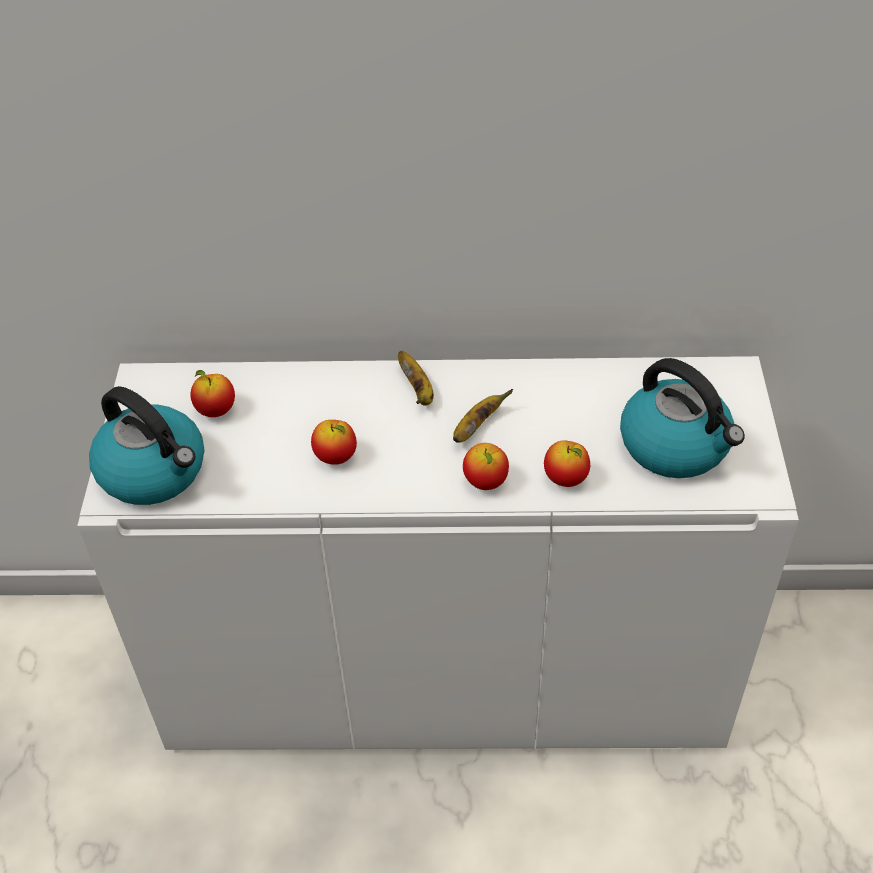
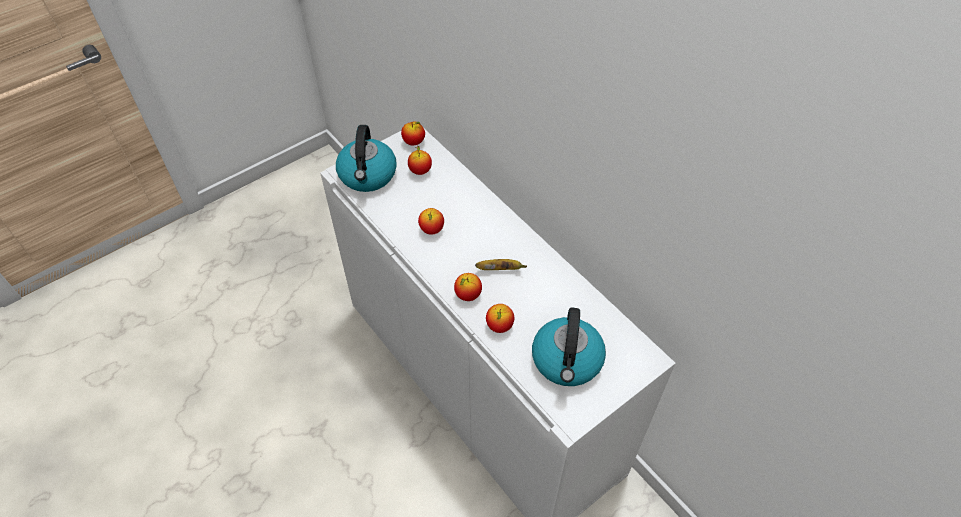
camera: 50 degrees right, 5 degrees up
banana [398,351,434,406] -> none
none -> apple [401,121,425,146]

